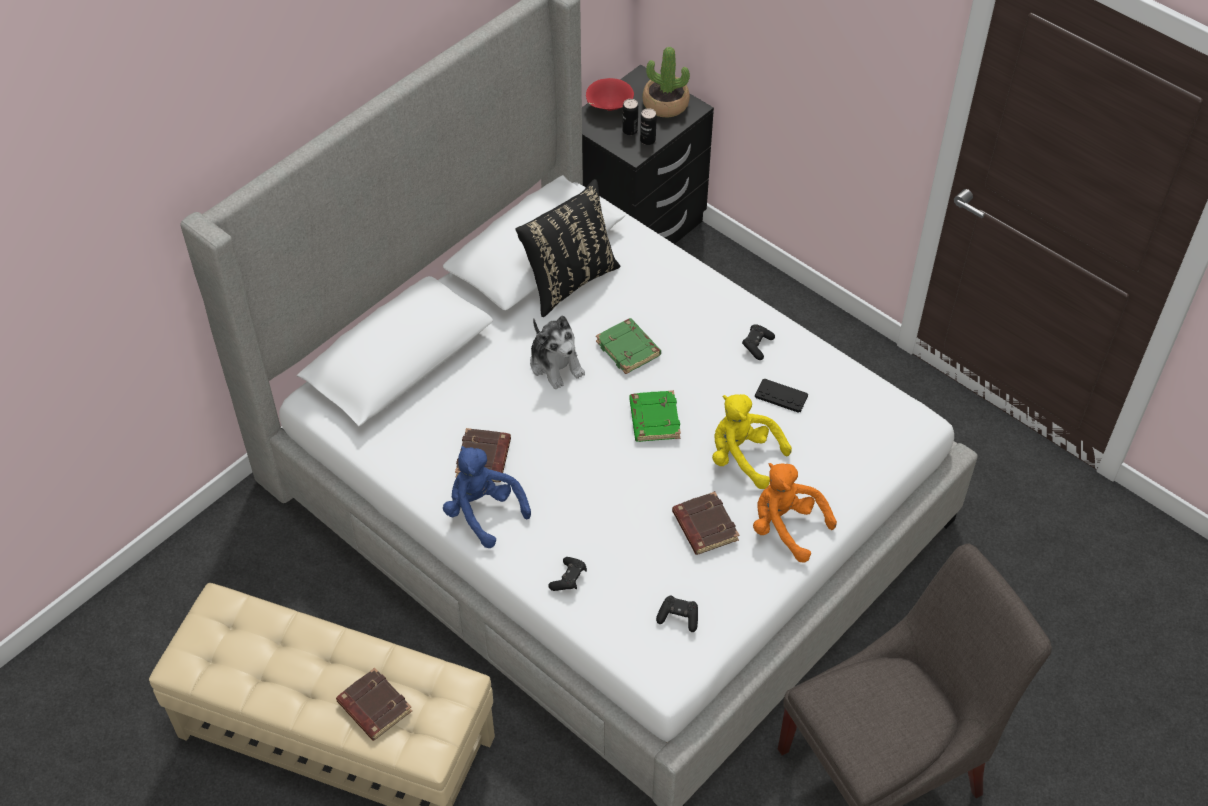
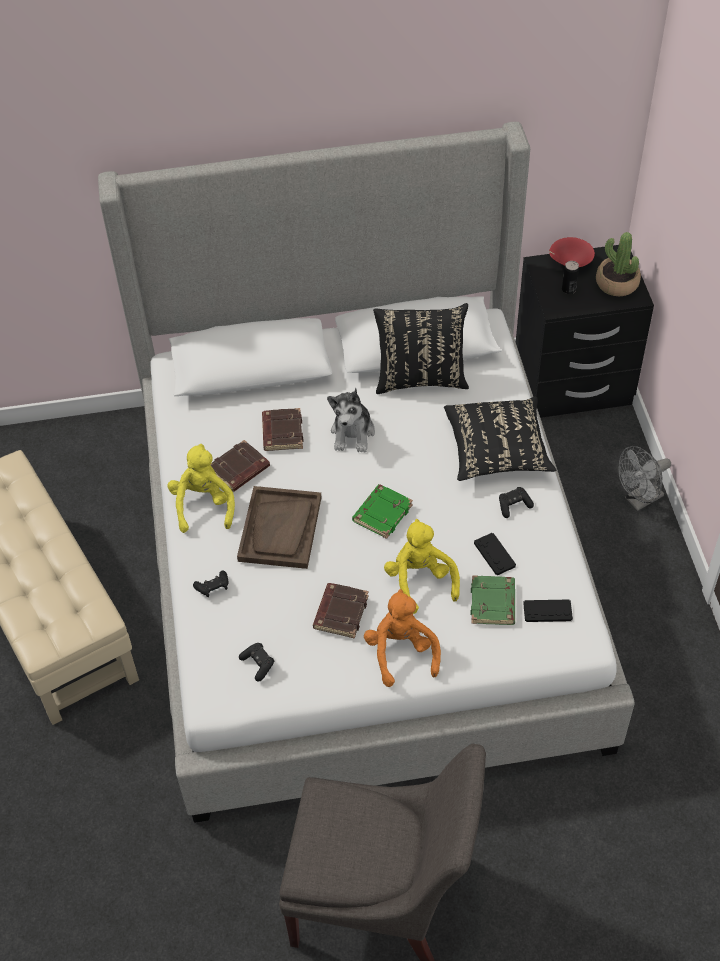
camera: 40 degrees right, 0 degrees up
brown book [336,668,412,741] -> brown book moved to [262,408,304,451]
blue plush toy [443,446,531,548] -> yellow plush toy [167,444,235,533]
green book [596,318,661,374] -> green book moved to [470,575,515,625]
can [640,108,657,145] -> none
none -> brown tray [237,486,322,569]
none -> black pillow [444,397,556,481]
none -> black game controller [523,600,573,622]
none -> grey fan [618,446,671,511]

